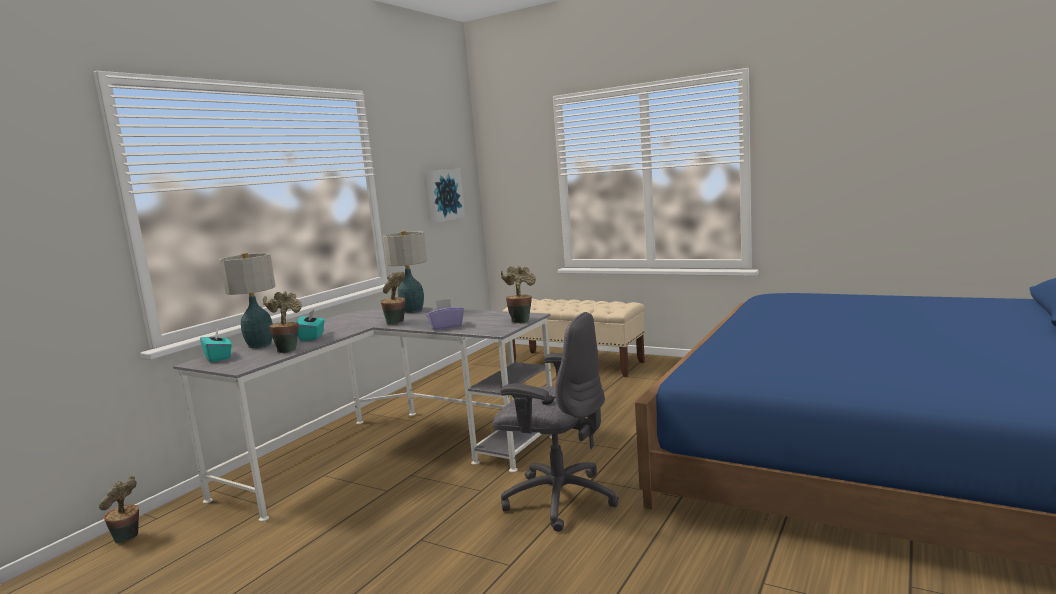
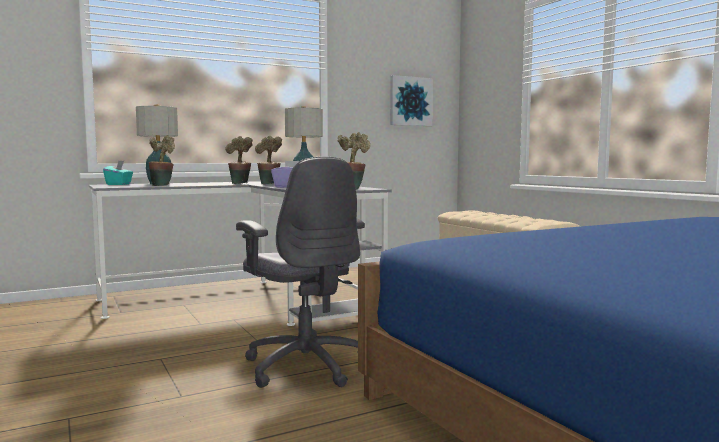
camera: 30 degrees right, 5 degrees down
potted plant [99,475,139,543] -> potted plant moved to [225,136,253,184]
turquoise tissue box [296,310,325,341] -> none

